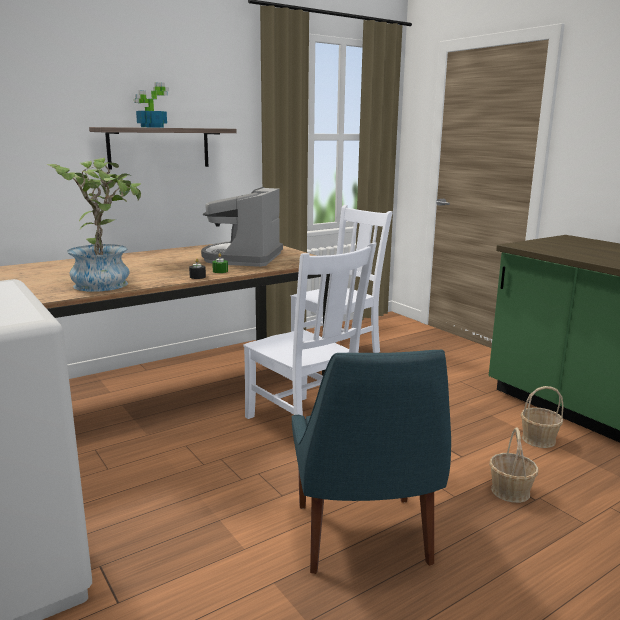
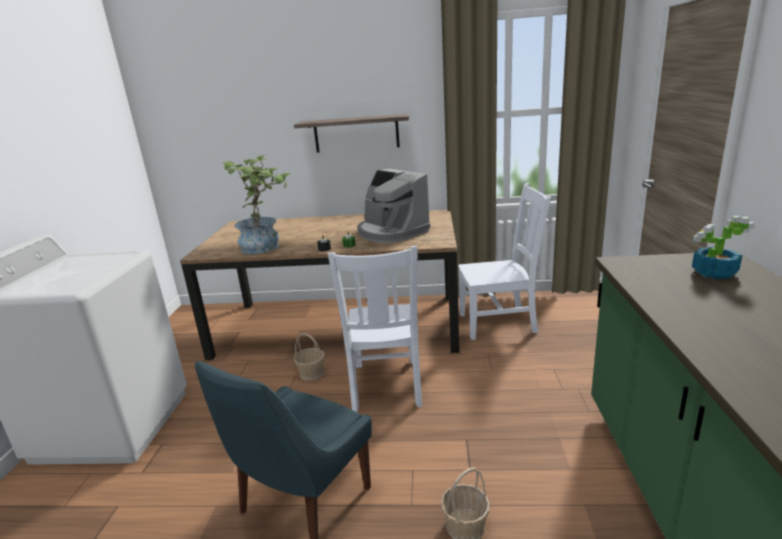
camera: 40 degrees right, 5 degrees up
potted plant [134,83,169,128] -> potted plant moved to [692,216,755,279]
coffee machine [201,187,283,267] -> coffee machine turned 90 degrees counterclockwise [357,169,430,243]
basket [521,386,564,448] -> basket moved to [294,333,325,380]

